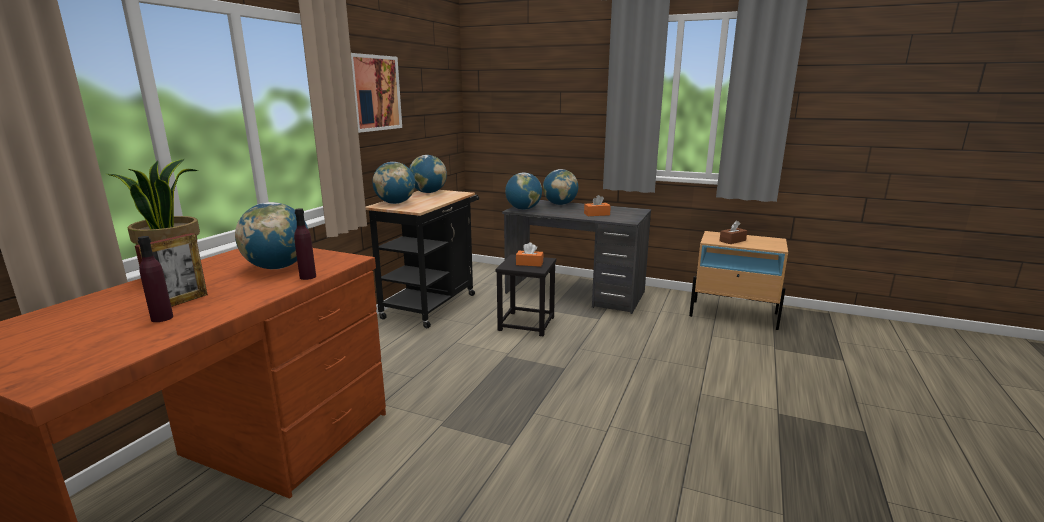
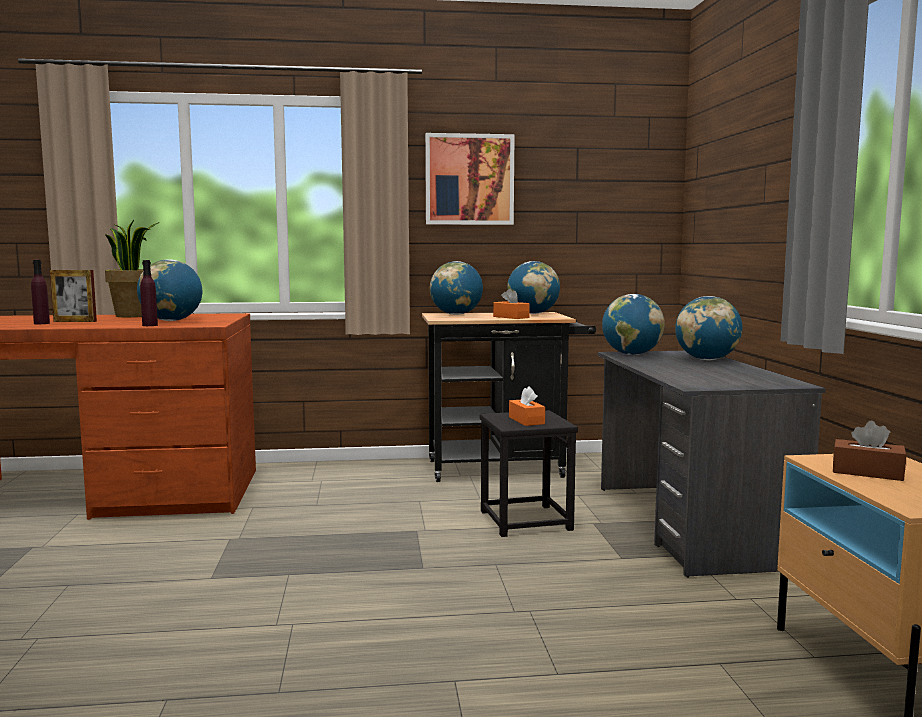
camera: 60 degrees right, 10 degrees down
orange tissue box [584,195,611,216] -> orange tissue box moved to [493,288,530,319]

